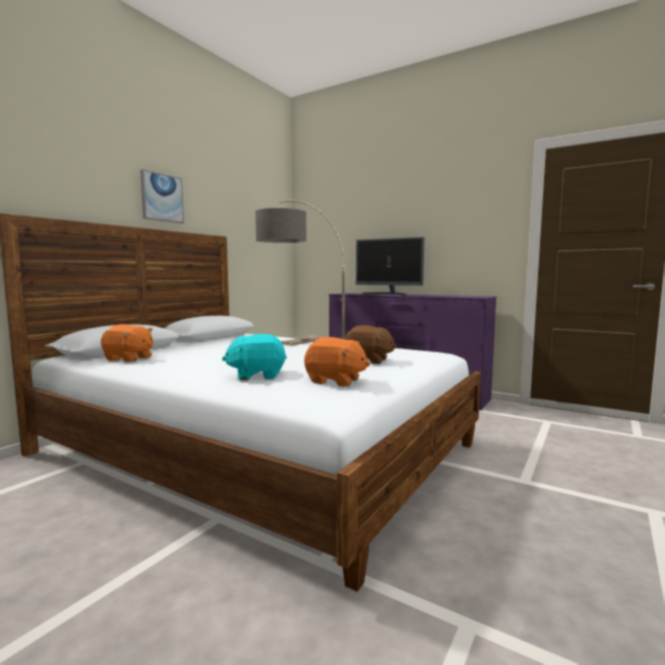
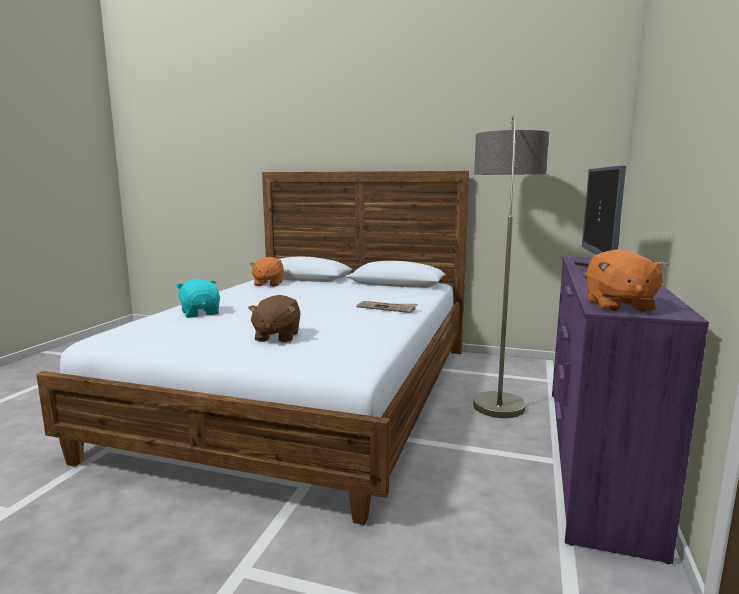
camera: 75 degrees right, 5 degrees up
picture [140,169,184,224] -> none
orange plush toy [304,337,370,387] -> orange plush toy moved to [586,249,668,312]

